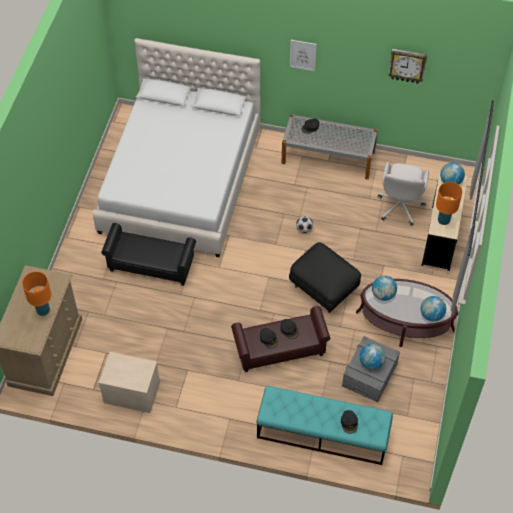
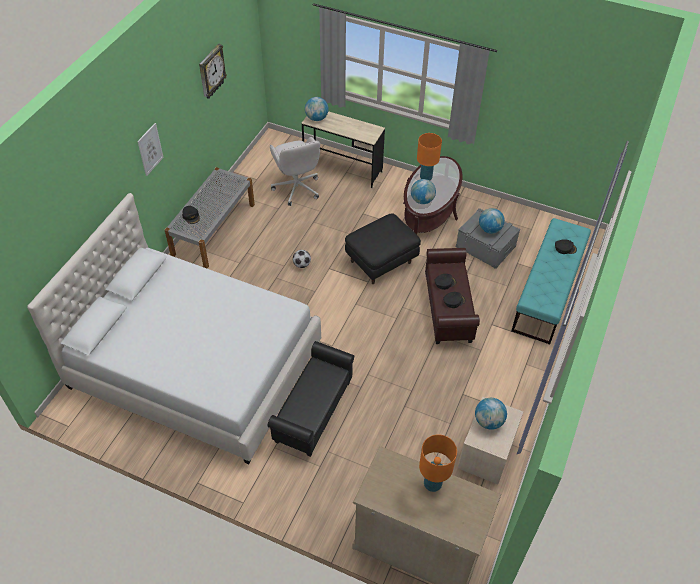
camera: 80 degrees left, 5 degrees down
white office chair [377,161,429,226] -> white office chair turned 45 degrees clockwise [270,137,320,206]
globe [421,296,446,322] -> globe moved to [475,398,507,430]
orange table lamp [436,182,463,225] -> orange table lamp moved to [417,133,442,181]

